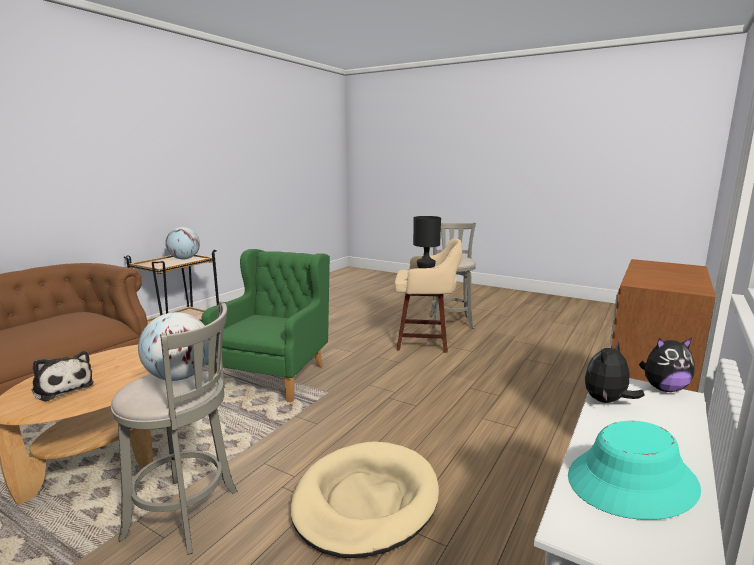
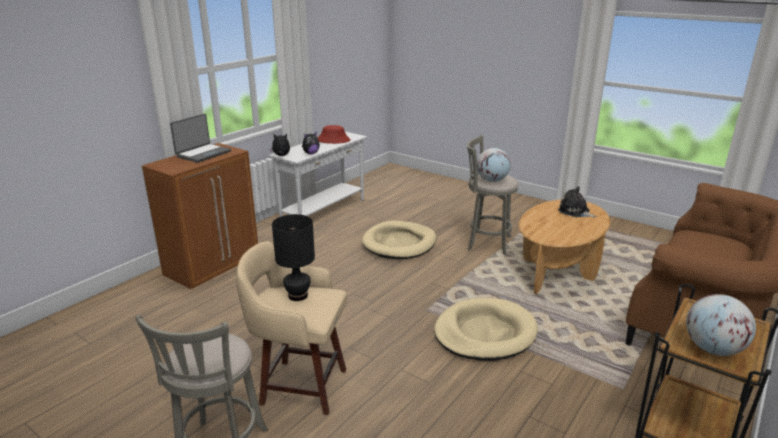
camera: 175 degrees left, 10 degrees up
green armchair [202,249,330,403] -> beige dog bed [434,298,538,361]
turquoise hat [568,421,701,520] -> red hat [318,125,350,144]
none -> laptop [170,114,231,163]

